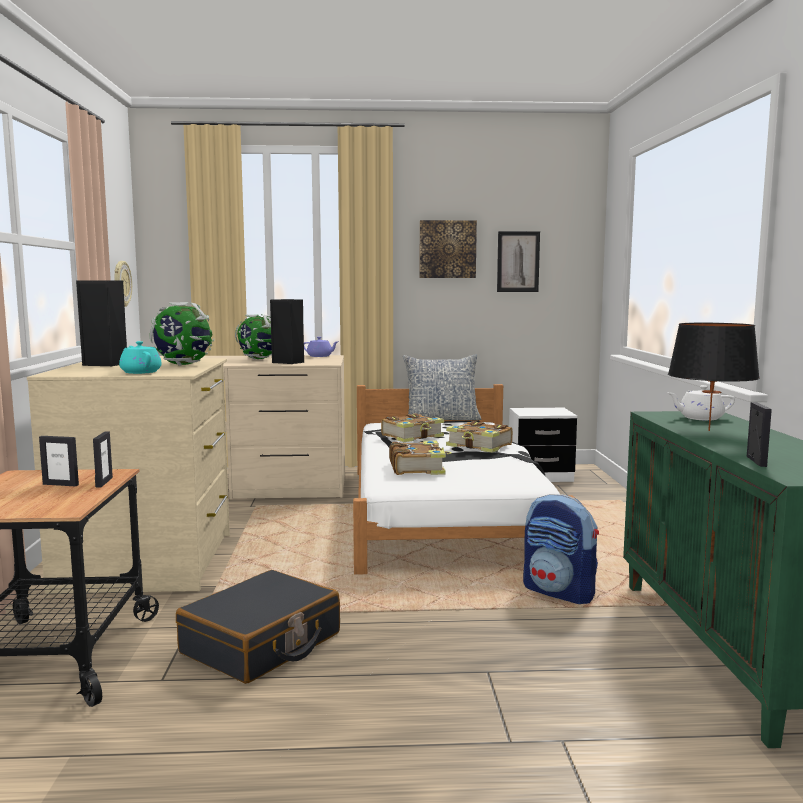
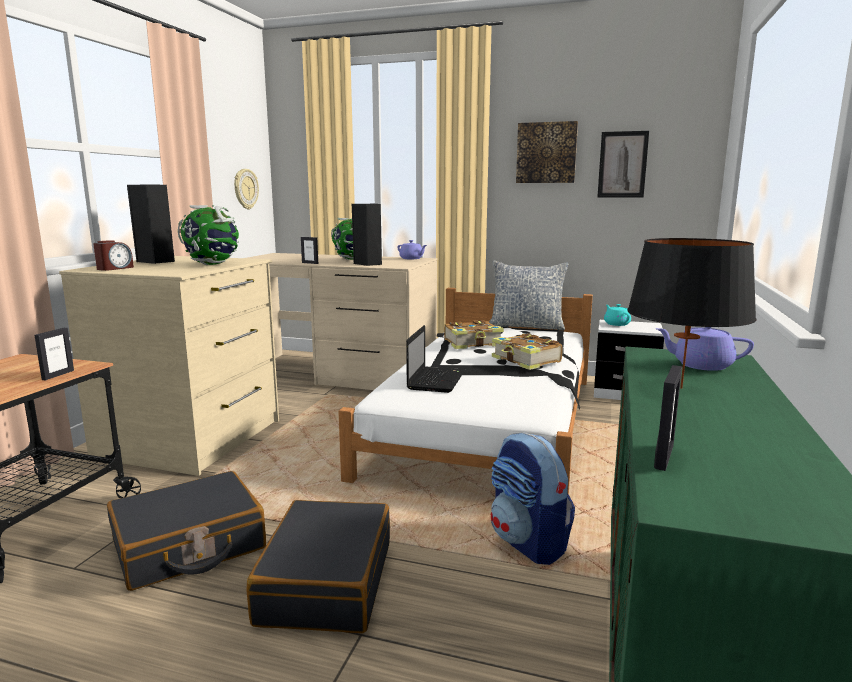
camera: 20 degrees right, 5 degrees up
picture frame [39,436,79,486] -> picture frame moved to [301,237,318,264]
turquoise teapot [119,341,162,374] -> turquoise teapot moved to [604,304,631,326]
book [389,441,452,475] -> laptop [406,325,465,393]
white teapot [667,385,735,421] -> purple teapot [656,327,754,371]
none -> alarm clock [93,240,134,271]
none -> black suitcase [247,500,390,633]

